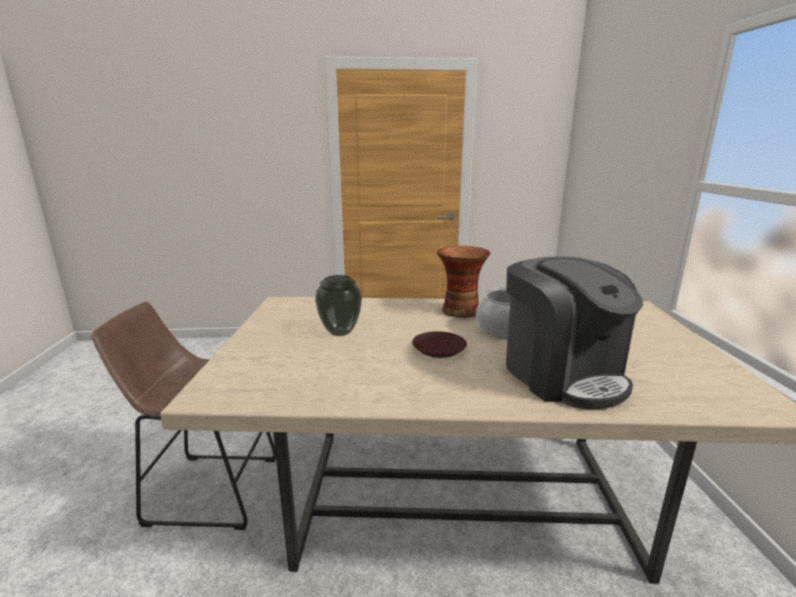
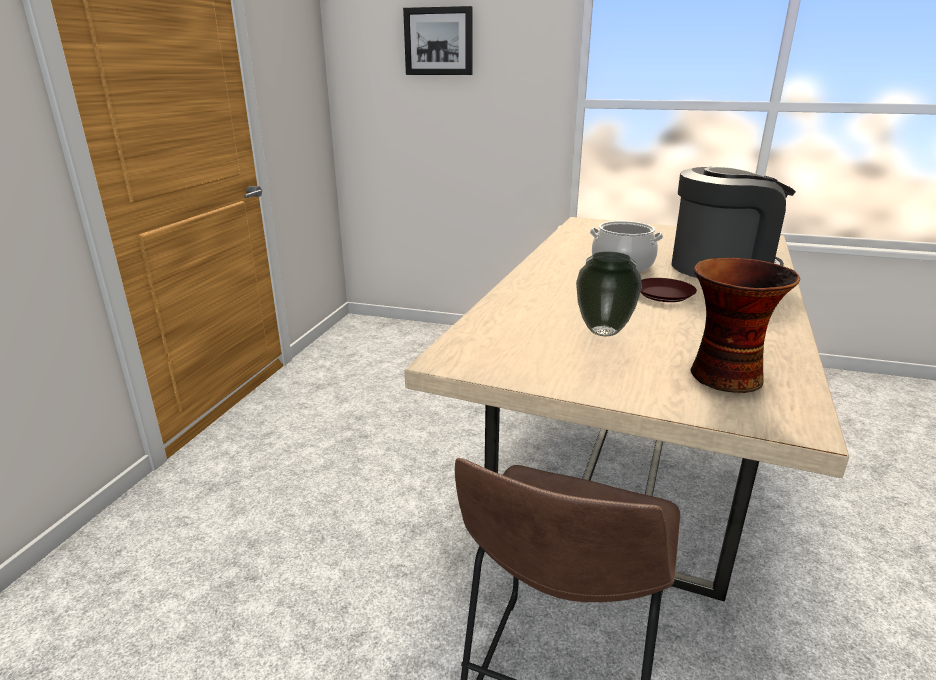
camera: 70 degrees left, 5 degrees up
vase [437,246,491,318] -> vase moved to [691,258,800,393]
none -> picture [403,6,473,75]

